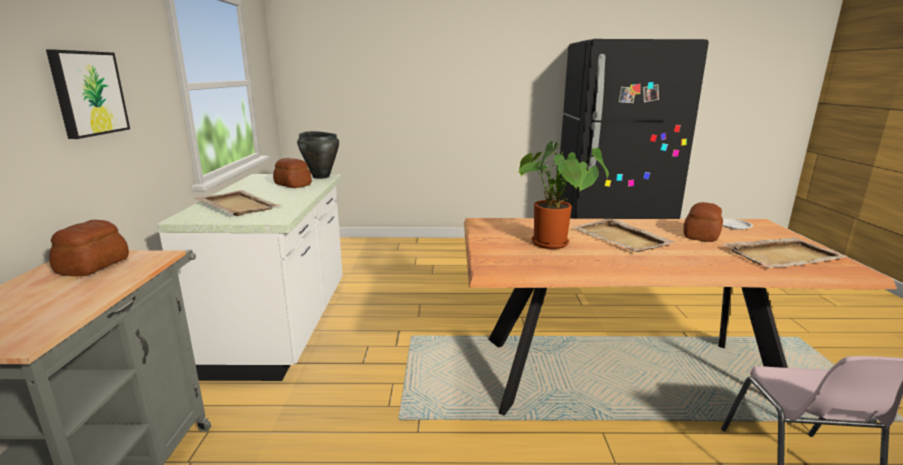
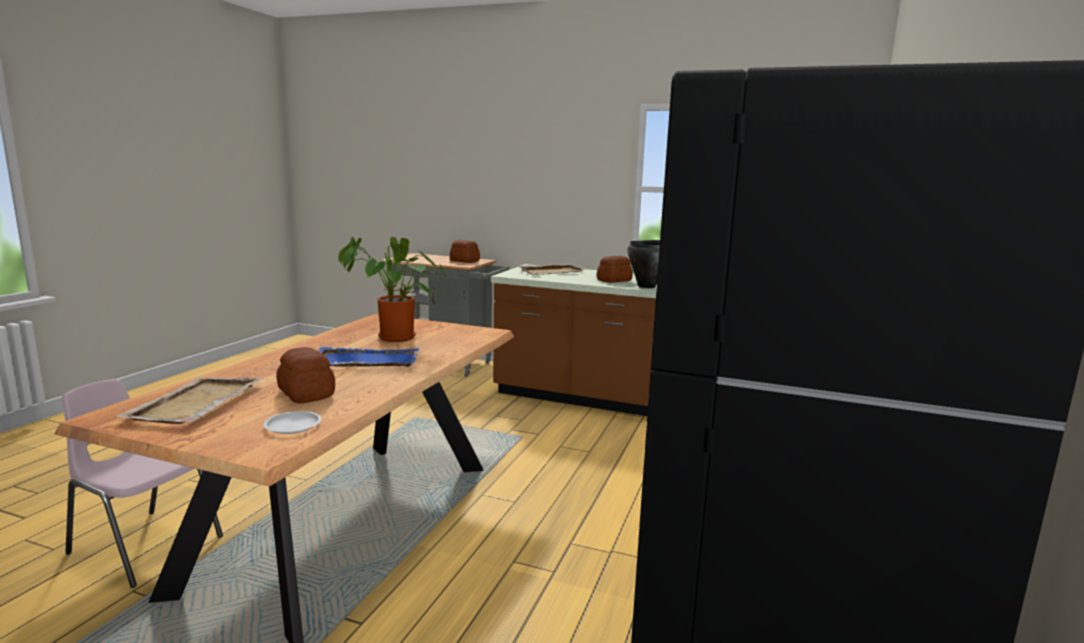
camera: 110 degrees right, 5 degrees down
picture [46,50,130,139] -> none
white counter [157,174,343,381] -> brown counter [491,264,657,416]
beige tray [573,218,675,251] -> blue tray [318,347,419,367]

